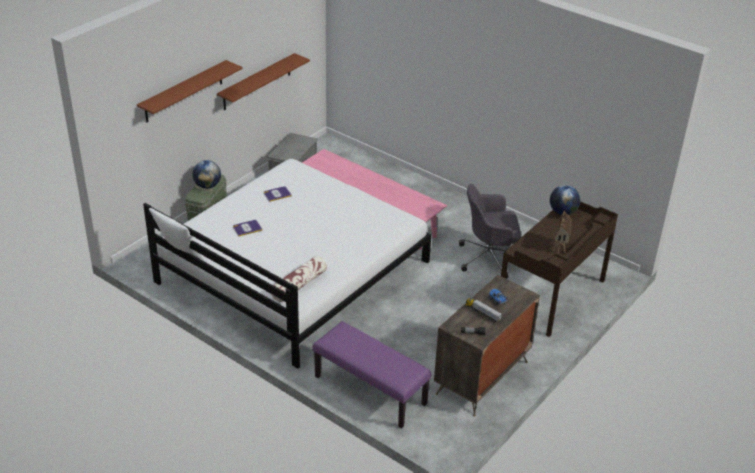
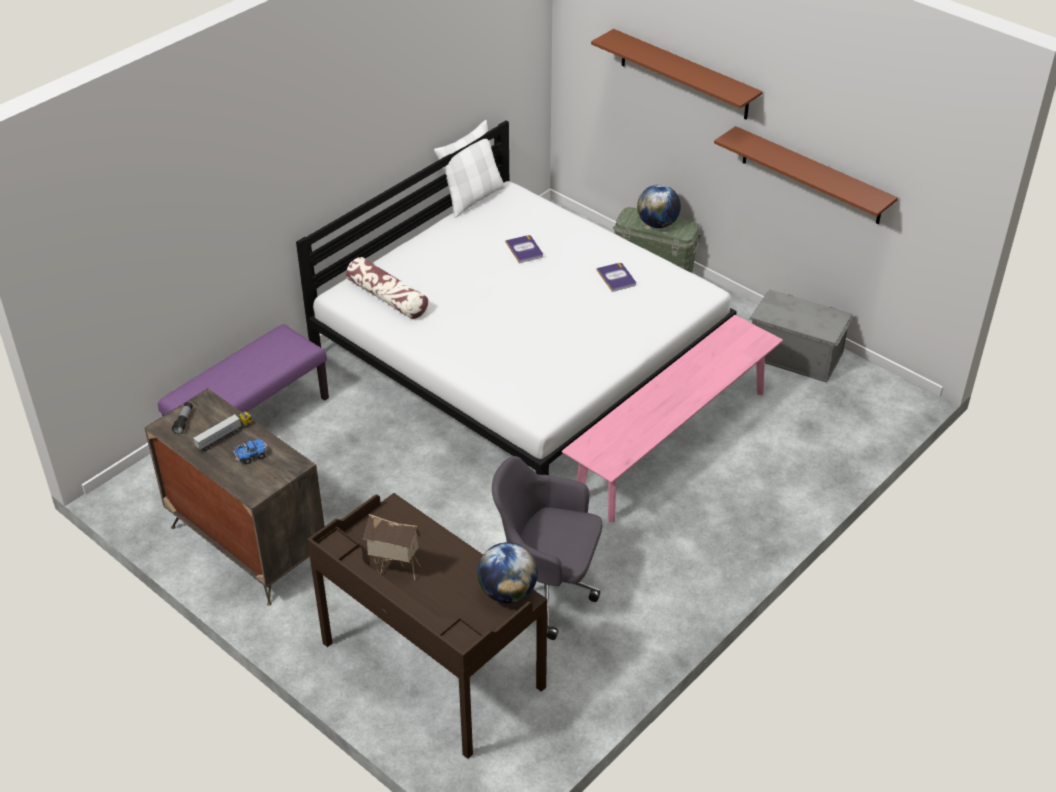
camera: 95 degrees right, 5 degrees up
grey office chair [459,184,521,279] -> grey office chair turned 75 degrees counterclockwise [492,456,602,640]

